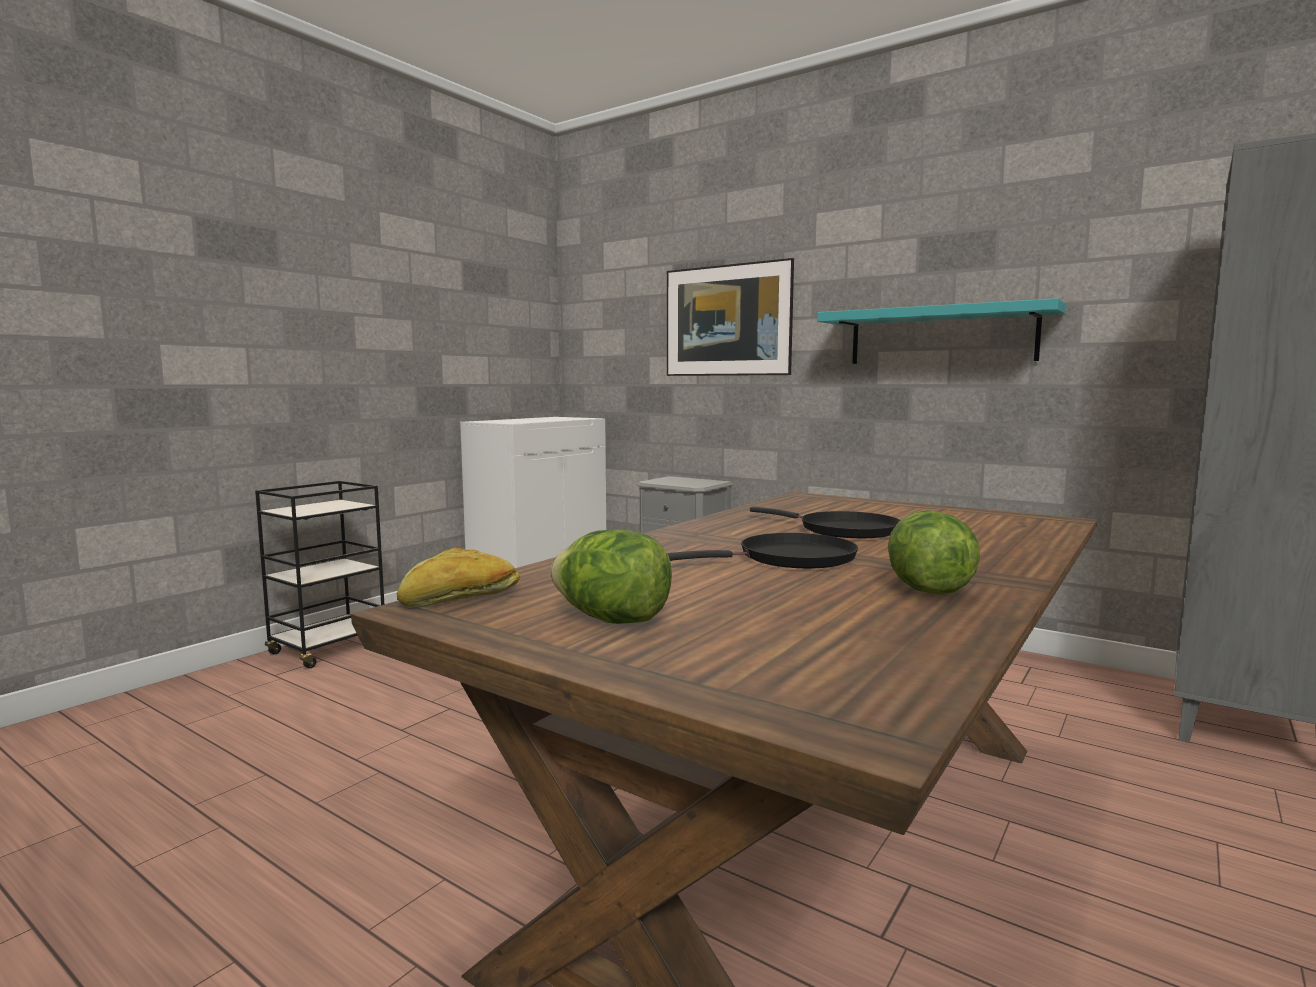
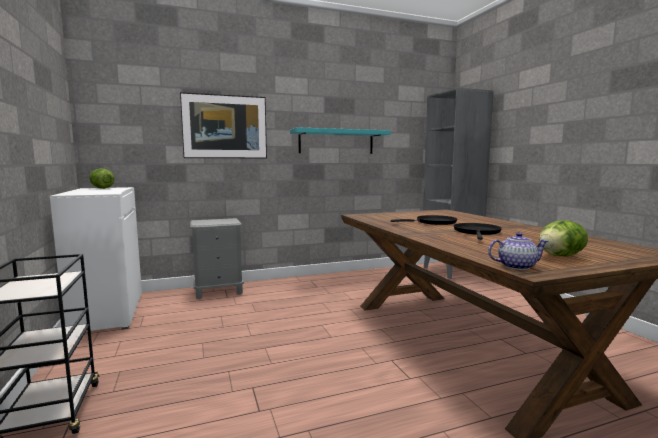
camera: 55 degrees left, 0 degrees up
bread [397,548,520,607] -> teapot [488,232,548,270]
lettuce [888,510,980,595] -> lettuce moved to [89,168,115,189]

